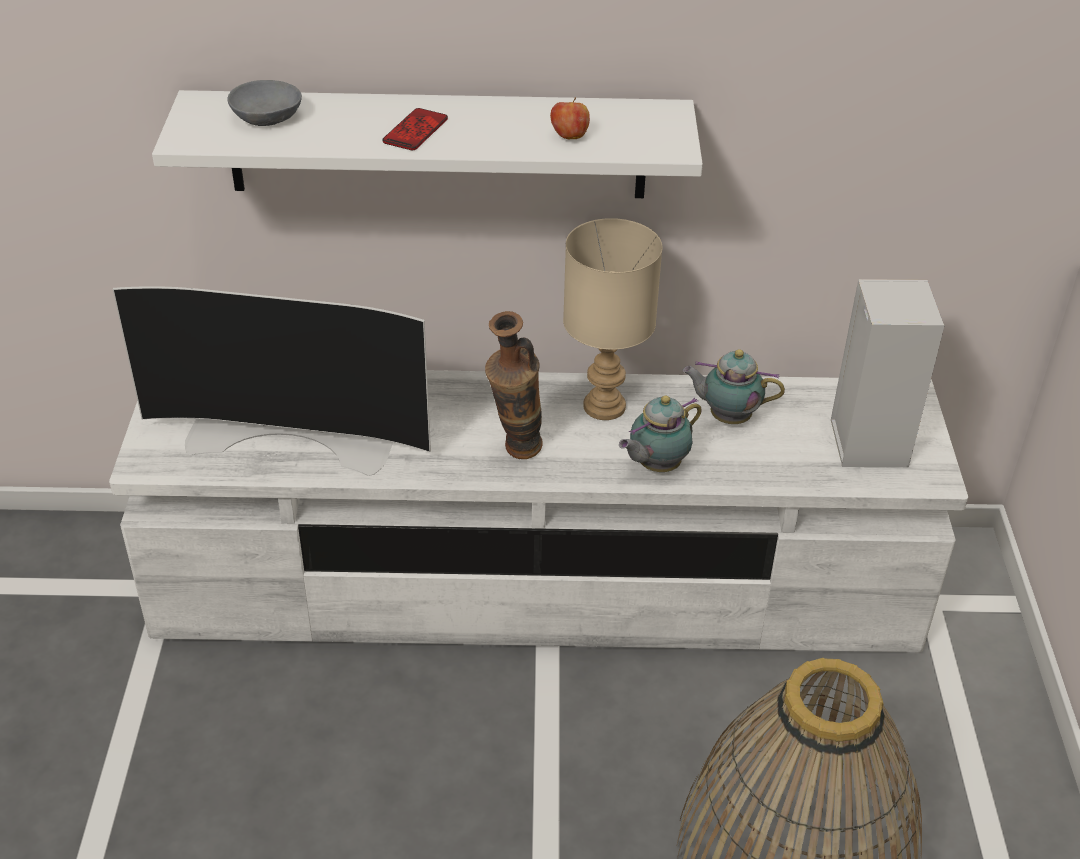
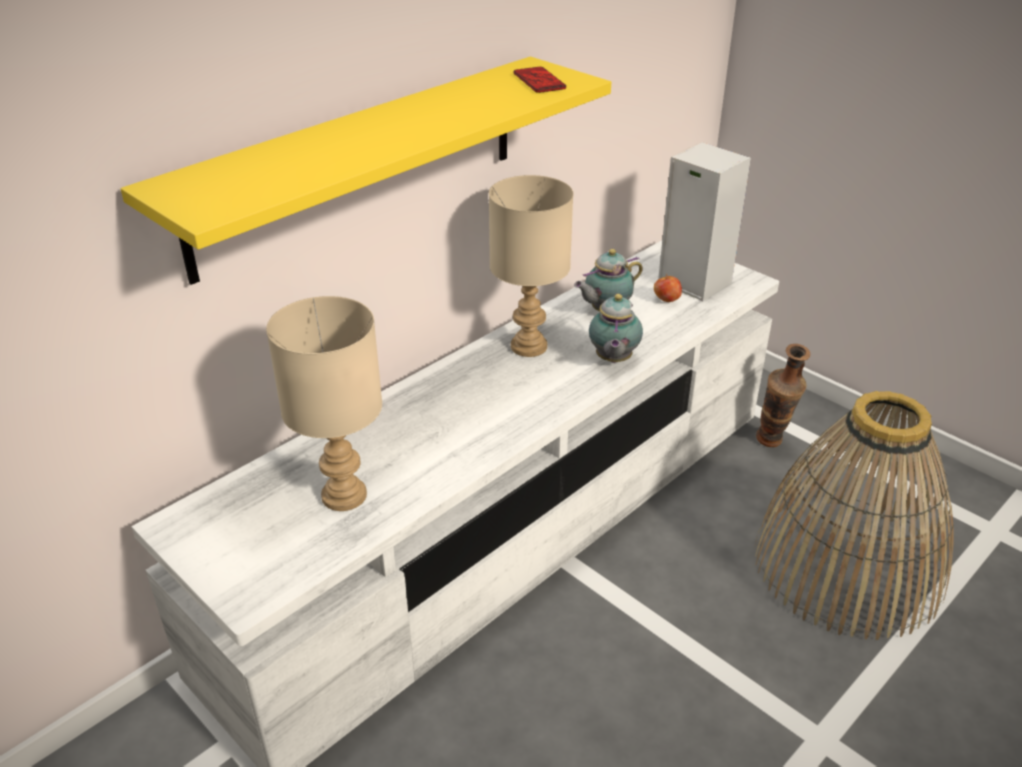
camera: 45 degrees left, 5 degrees down
television [113,286,431,476] -> beige table lamp [266,296,382,511]
white shelf [152,90,703,198] -> yellow shelf [121,57,611,285]
grey bowl [227,80,302,126] -> none
phone [383,108,448,150] -> phone moved to [514,67,566,93]
vase [485,311,543,459] -> vase moved to [756,344,811,447]
apple [550,97,590,139] -> apple moved to [654,274,682,302]

